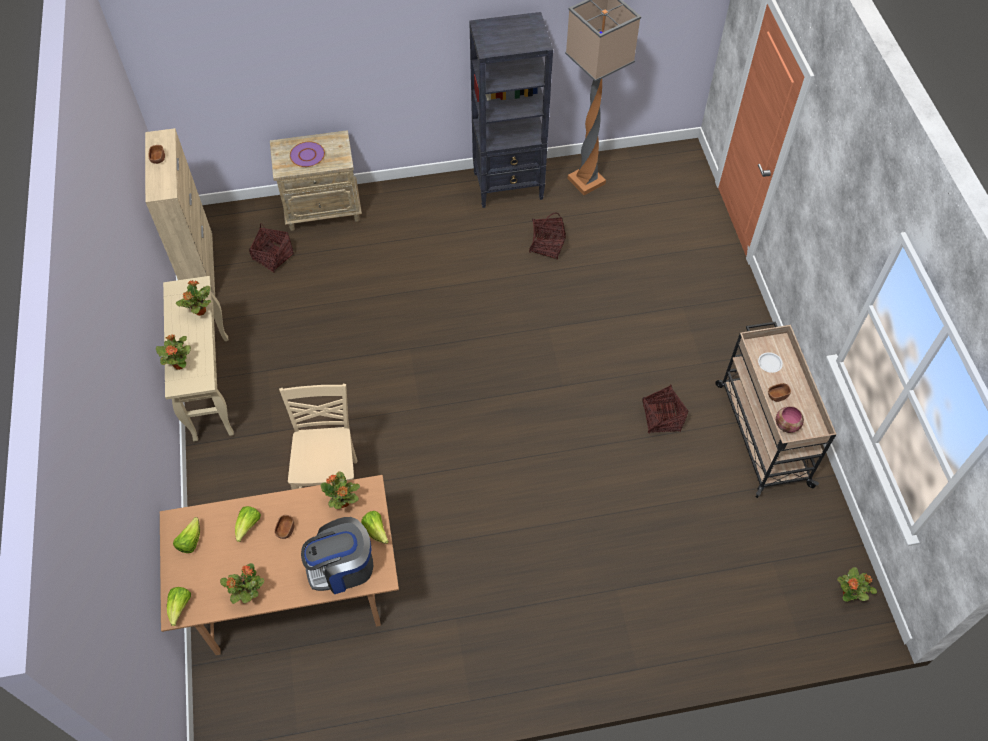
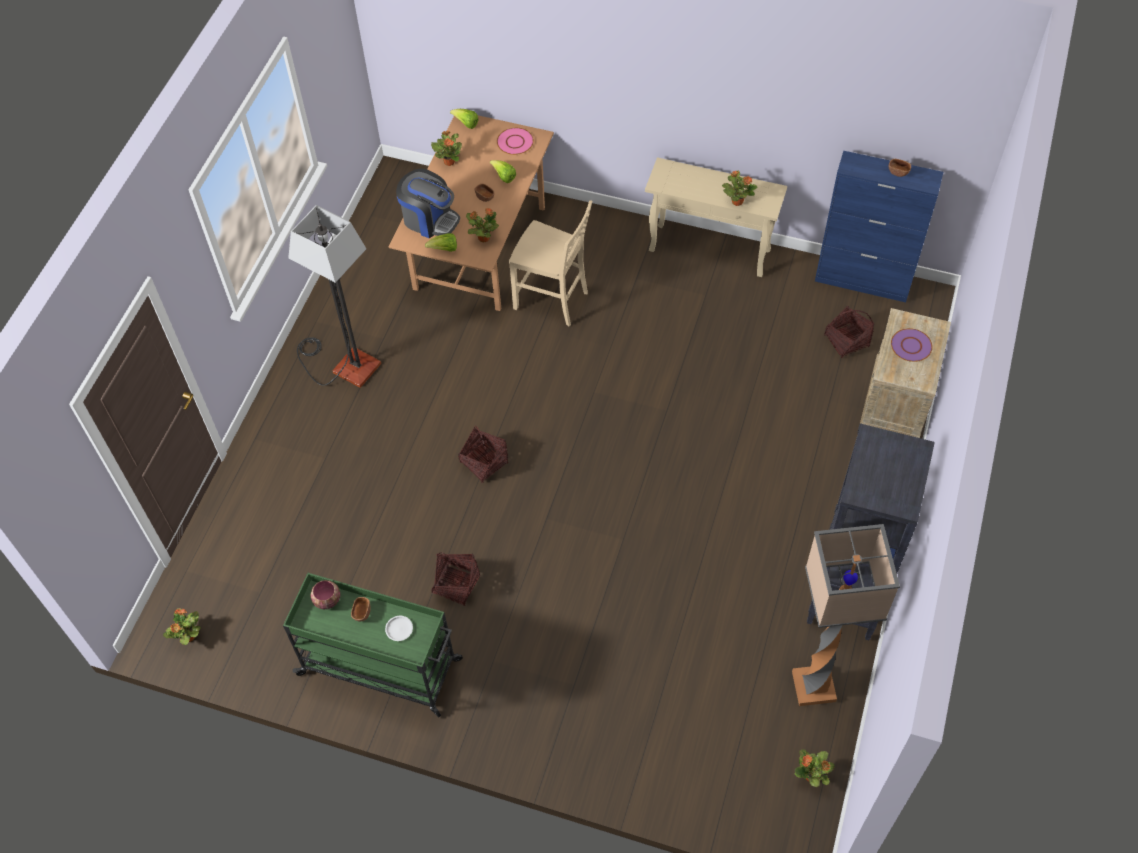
camera: 120 degrees right, 0 degrees up
beige cabinet [145,128,215,296] -> blue cabinet [815,151,943,302]
potted plant [156,334,191,370] -> potted plant moved to [795,749,835,787]
lettuce [173,517,200,553] -> pink plate [497,128,534,155]
coffee machine [301,517,374,594] -> coffee machine turned 105 degrees clockwise [396,169,460,238]
basket [529,212,566,259] -> basket moved to [458,426,508,483]
beige cart [715,322,836,498] -> green cart [283,573,463,717]
none -> floor lamp [288,205,381,388]

